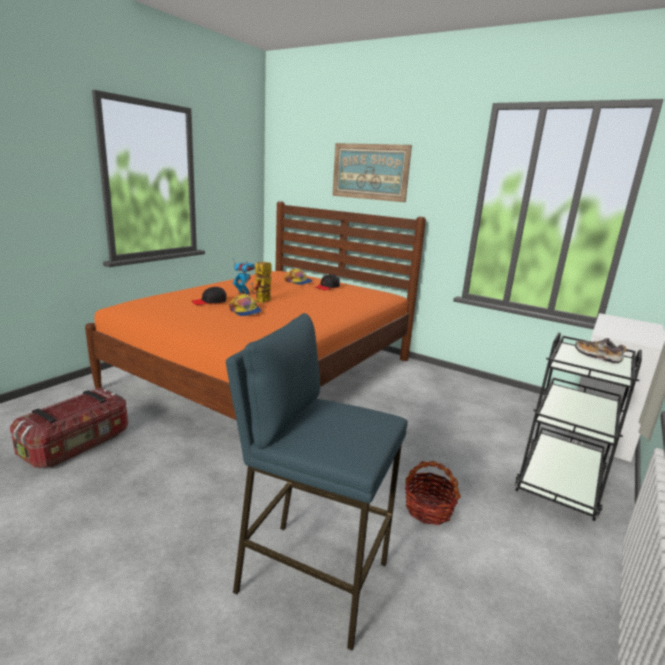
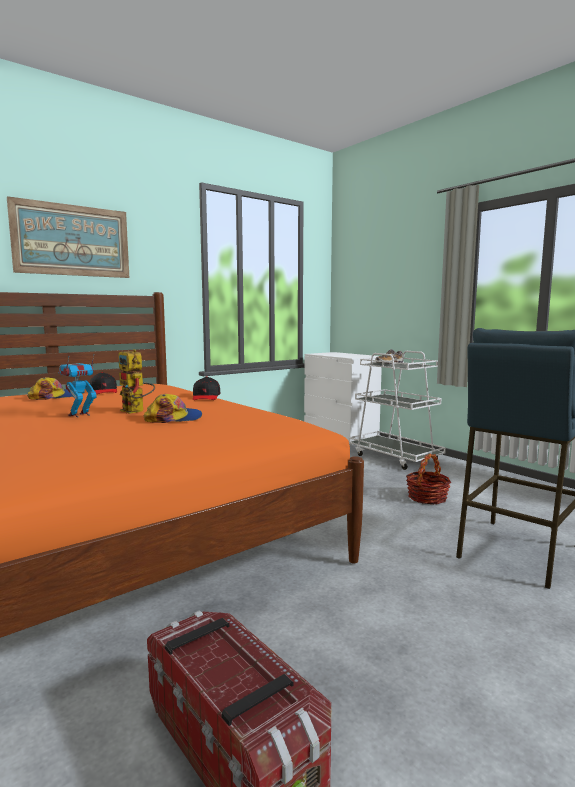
camera: 70 degrees left, 10 degrees down
black cap [192,286,226,305] -> black cap moved to [193,376,221,400]
black cart [514,333,642,521] -> white cart [349,351,446,470]

